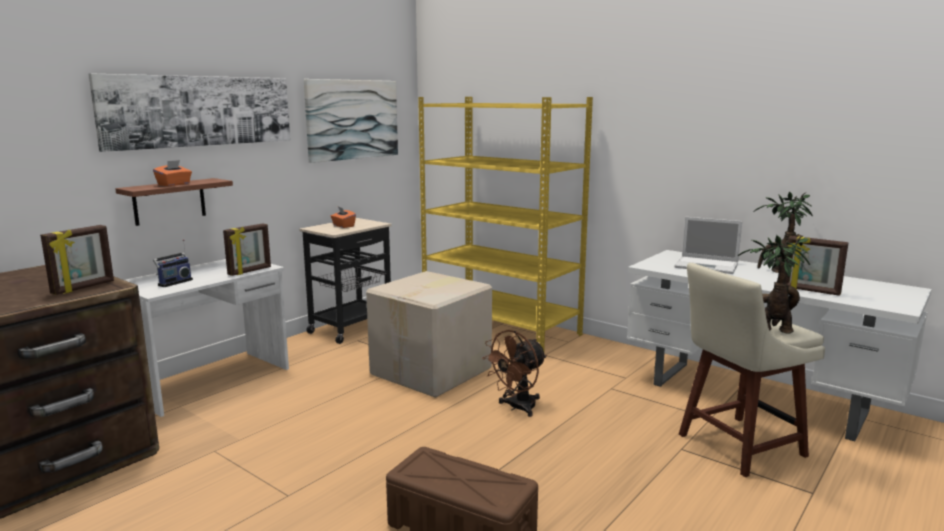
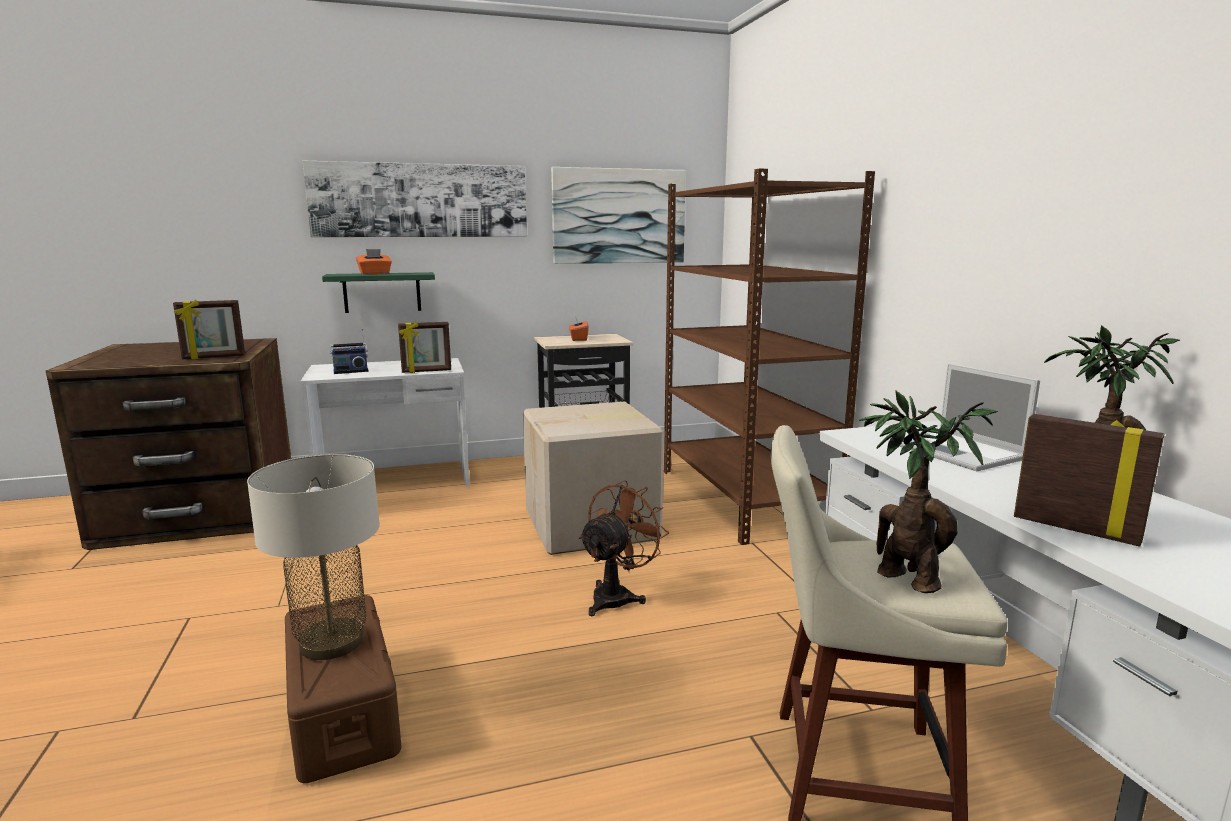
camera: 35 degrees right, 0 degrees up
brown shelf [115,178,233,226] -> green shelf [322,272,435,313]
yellow bookcase [418,97,593,351] -> brown bookcase [664,169,875,545]
brown fan [482,330,547,417] -> brown fan turned 135 degrees clockwise [579,480,669,616]
picture frame [785,236,849,296] -> picture frame turned 150 degrees clockwise [1014,414,1164,547]
none -> table lamp [247,454,380,660]

